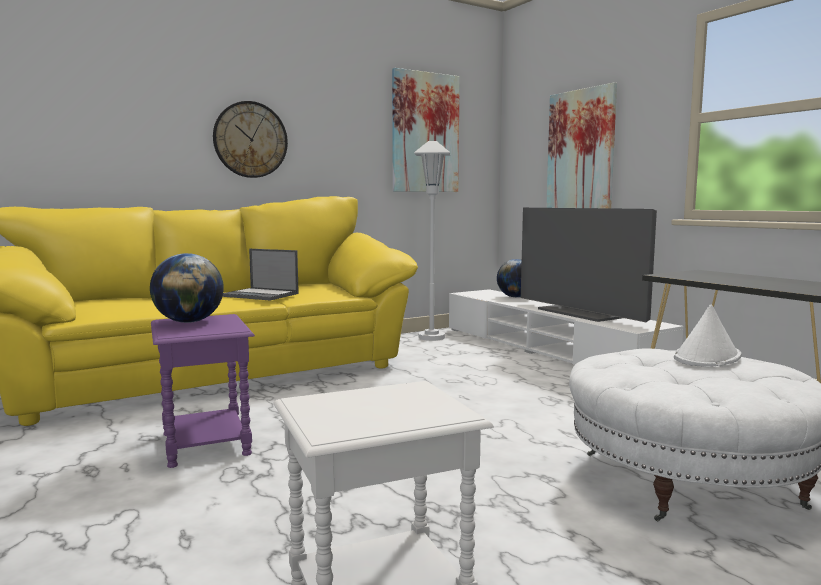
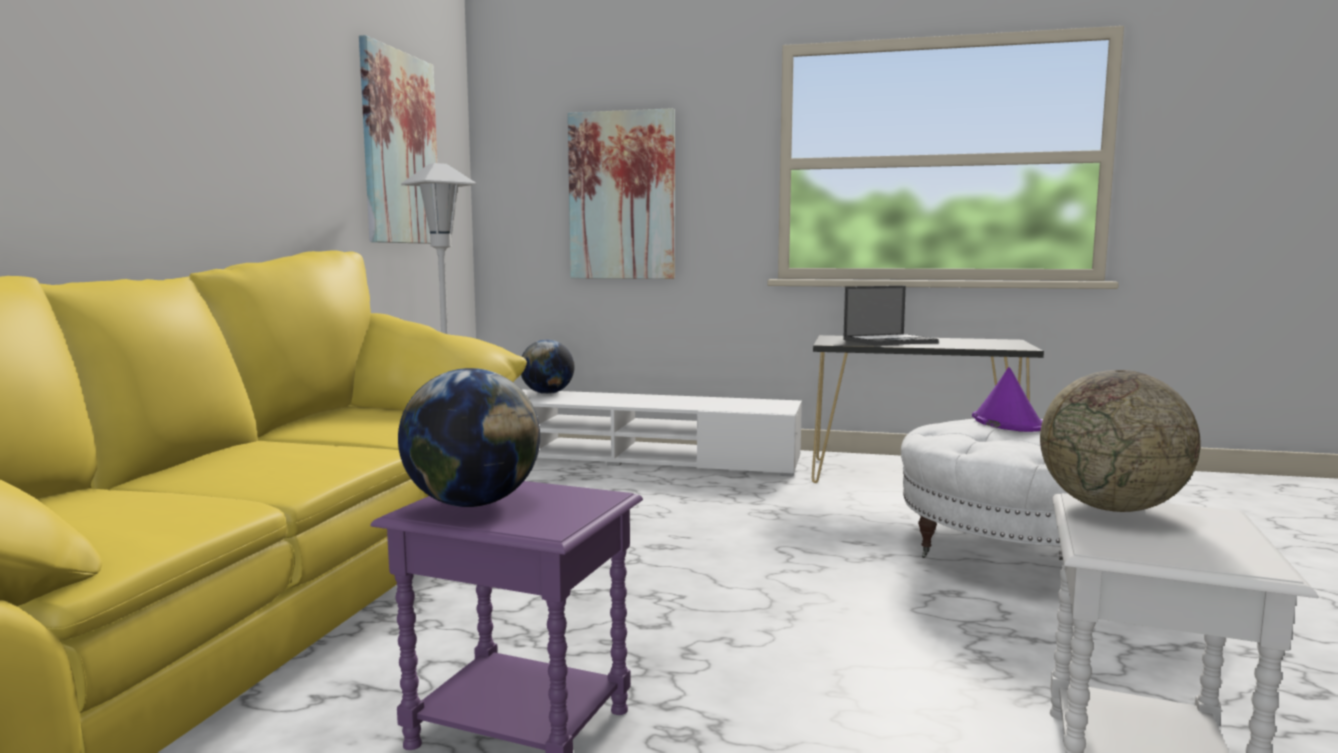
camera: 45 degrees left, 0 degrees up
wall clock [213,101,288,178] -> none
laptop [223,249,299,301] -> laptop moved to [843,286,939,346]
television [521,208,657,322] -> none
white hat [674,304,741,367] -> purple hat [972,367,1043,432]
none -> globe [1040,370,1201,512]

